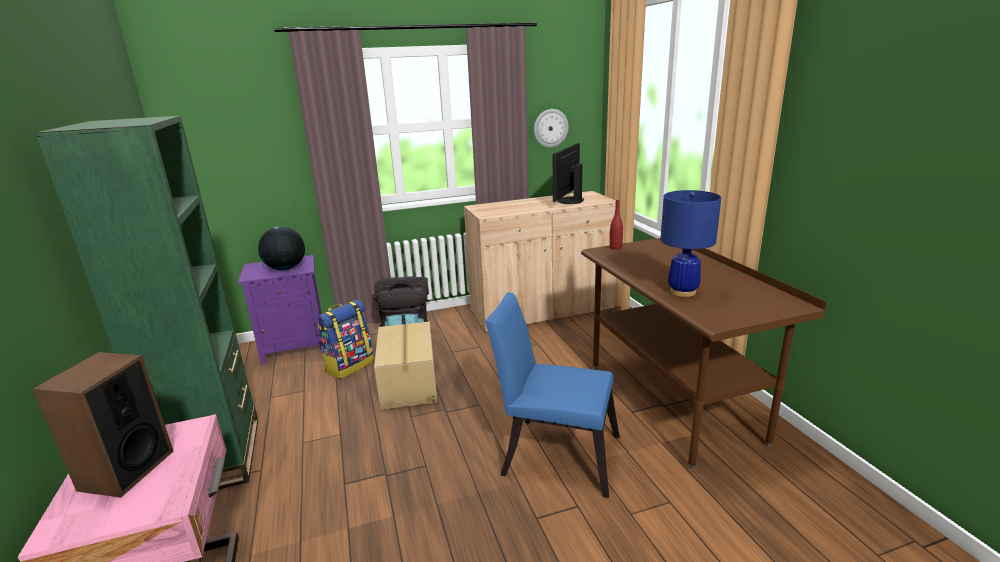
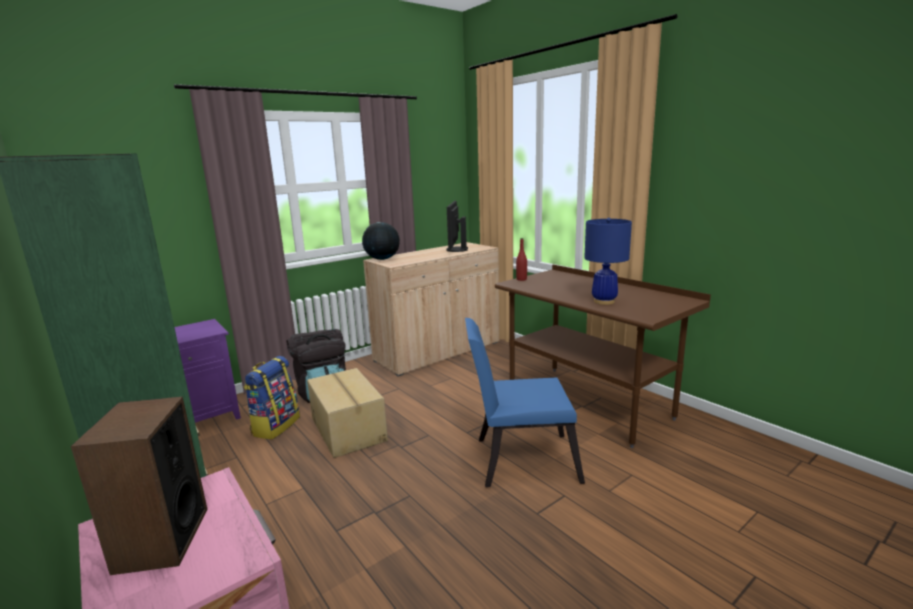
camera: 20 degrees left, 5 degrees down
globe [258,227,305,270] -> globe moved to [362,222,400,260]
wall clock [534,109,569,148] -> none

